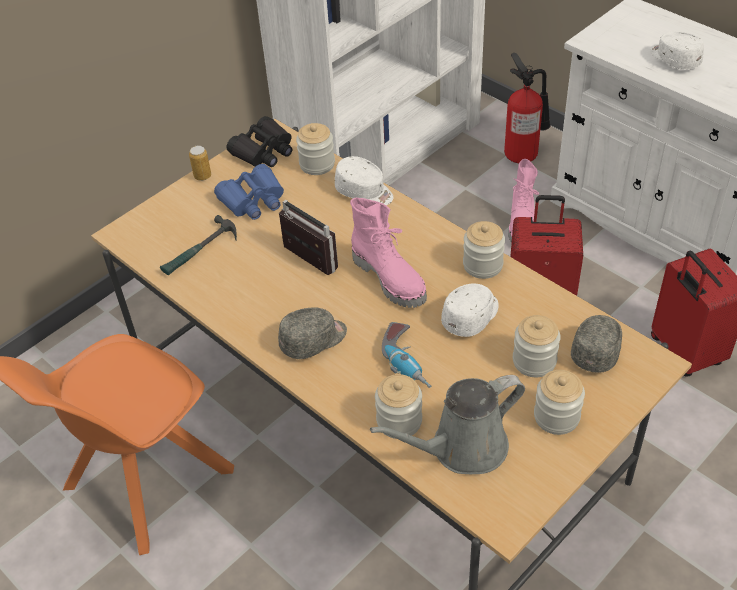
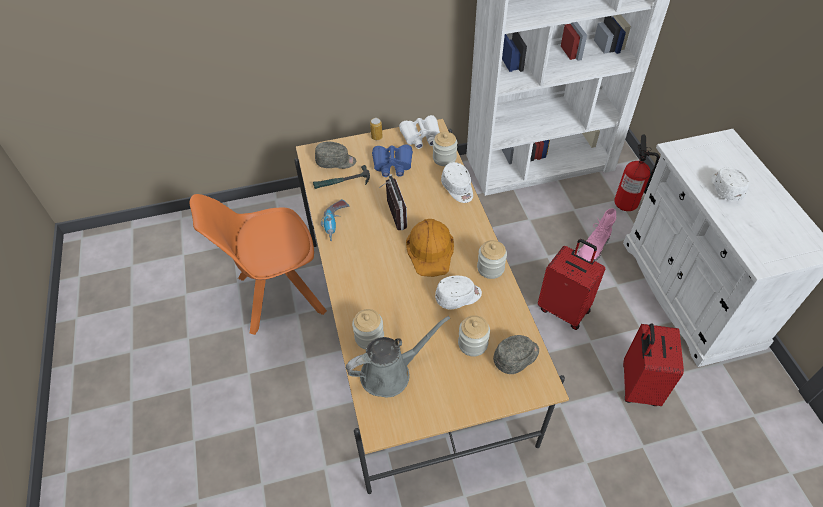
camera: 30 degrees right, 5 degrees up
black binoculars [227,116,293,167] -> white binoculars [399,115,440,149]
grey cap [278,307,347,359] -> grey cap moved to [315,142,356,169]
pink boot [350,198,427,308] -> orange hard hat [406,219,454,277]
grey watering can [370,375,525,474] -> grey watering can turned 150 degrees clockwise [346,316,450,397]
power drill [382,322,431,388] -> power drill moved to [321,199,350,241]
jar [534,370,585,435] -> none

